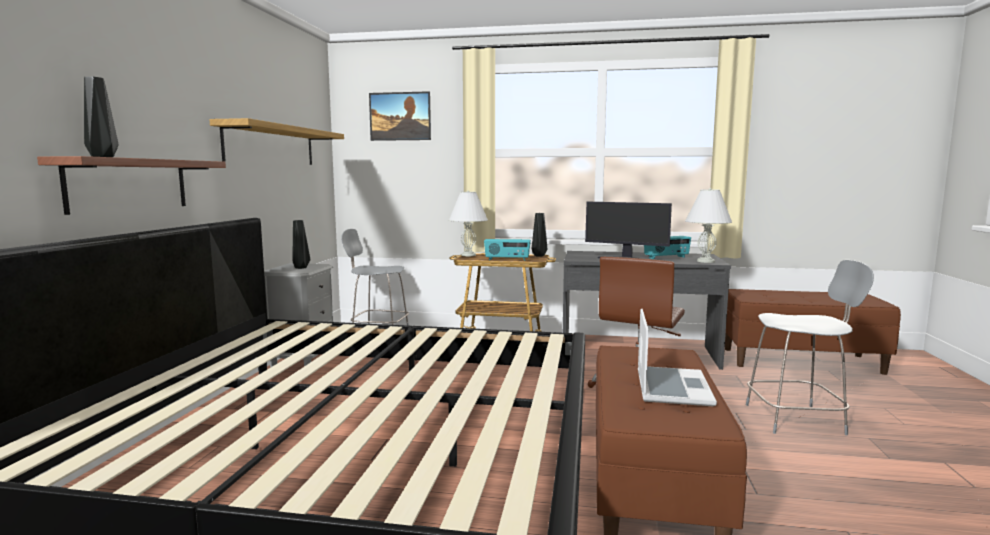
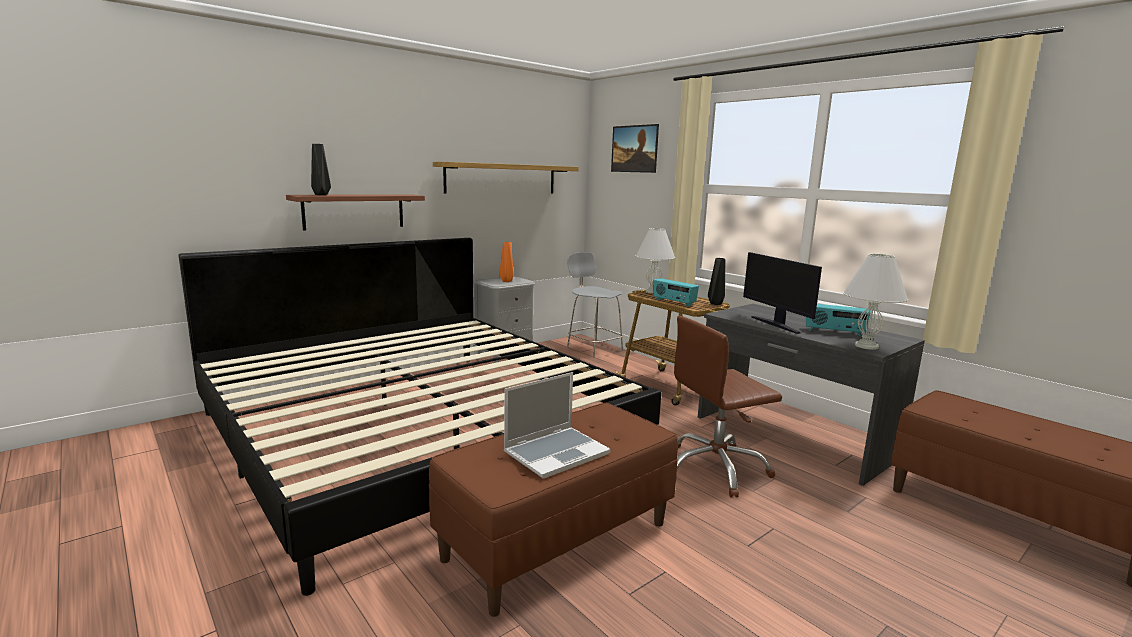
camera: 40 degrees right, 5 degrees up
black vase [292,220,310,269] -> orange vase [499,242,514,282]
grey chair [746,260,874,435] -> none

